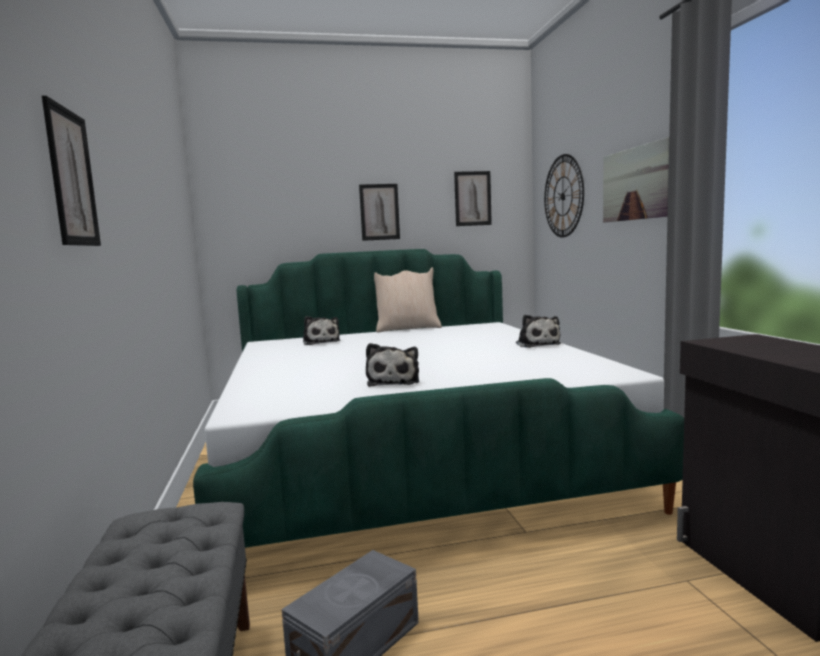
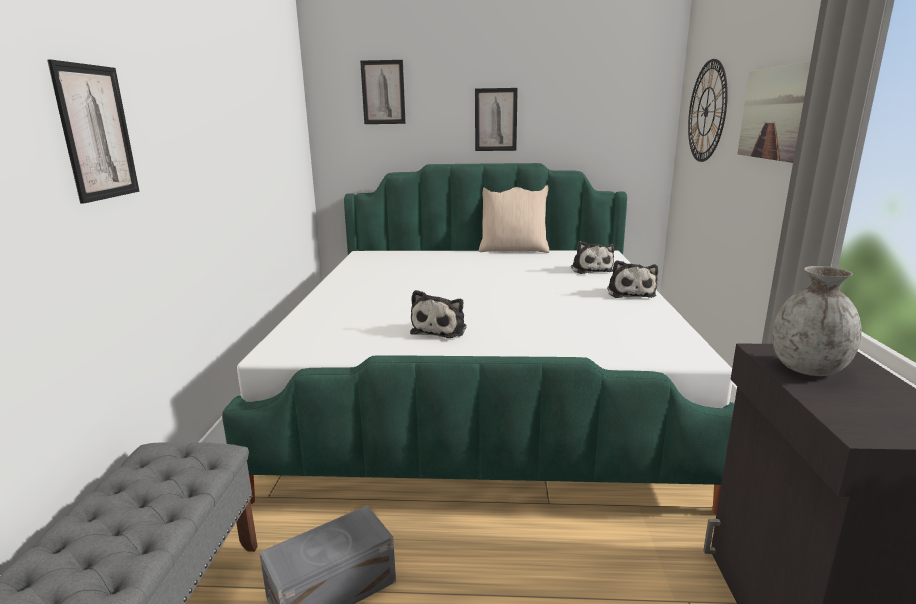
camera: 15 degrees right, 10 degrees up
plush toy [303,316,340,345] -> plush toy moved to [571,241,614,274]
picture [454,171,492,226] -> picture moved to [360,60,406,124]
none -> grey vase [772,266,862,376]

